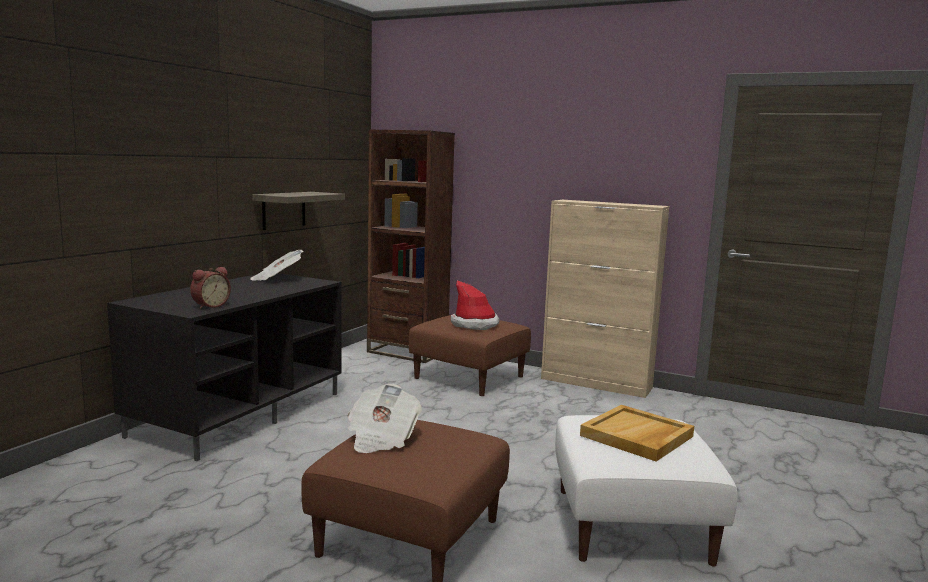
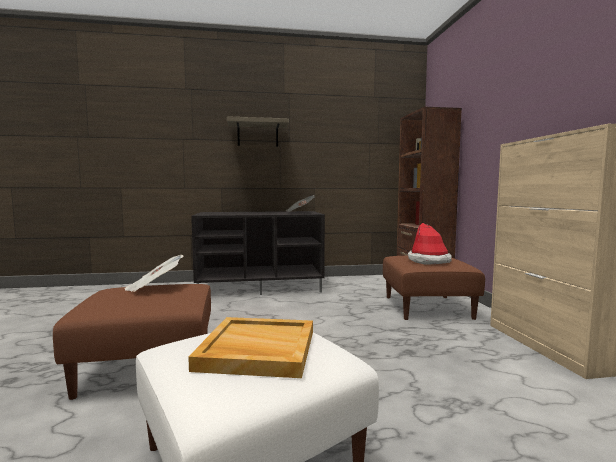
camera: 55 degrees right, 5 degrees down
alarm clock [190,267,231,309] -> none
shelf [252,192,345,230] -> shelf moved to [227,116,289,147]

